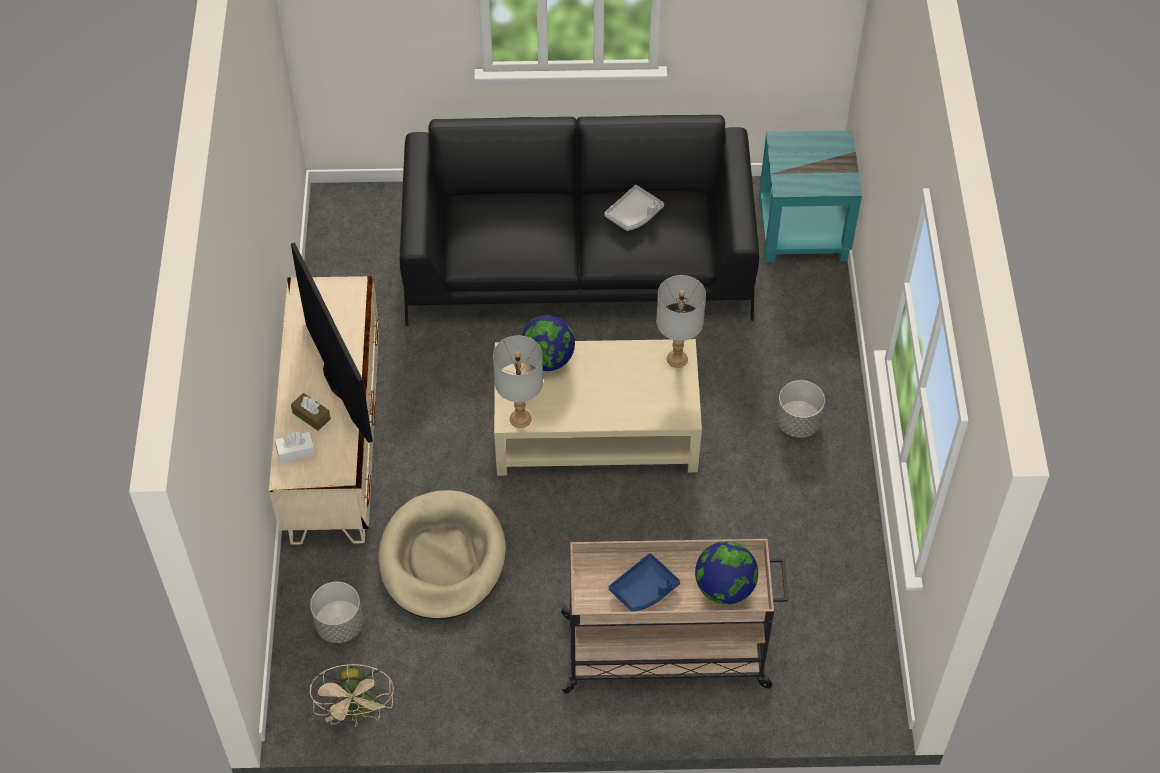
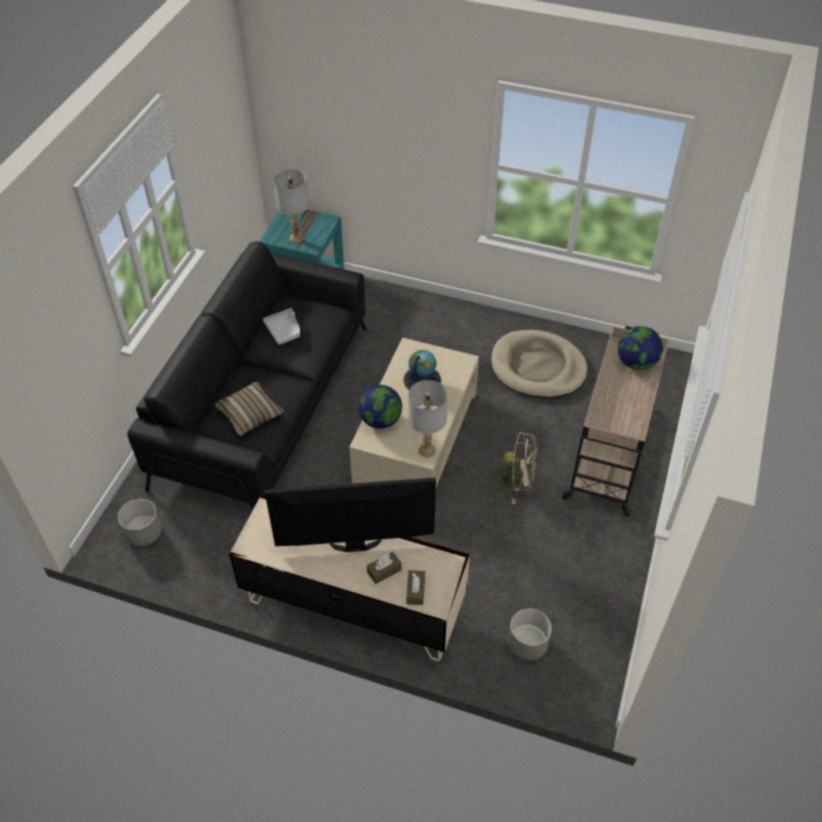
camera: 70 degrees left, 5 degrees down
white tissue box [275,432,315,463] -> brown tissue box [406,570,425,605]
beige fan [310,664,394,727] -> beige fan moved to [489,431,537,504]
beige dog bed [378,490,506,620] -> beige dog bed moved to [492,330,588,398]
blue tray [609,553,680,612] -> none
grey table lamp [656,275,706,368] -> grey table lamp moved to [273,169,309,243]
grey planter [776,380,825,438] -> grey planter moved to [118,499,162,546]
none -> pillow [214,382,284,436]
none -> globe [403,350,441,390]

